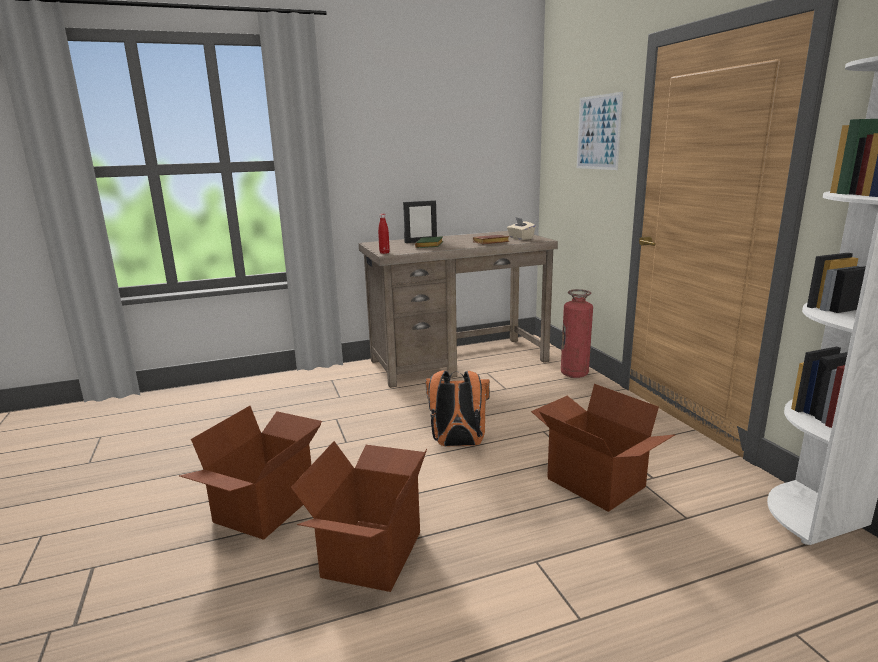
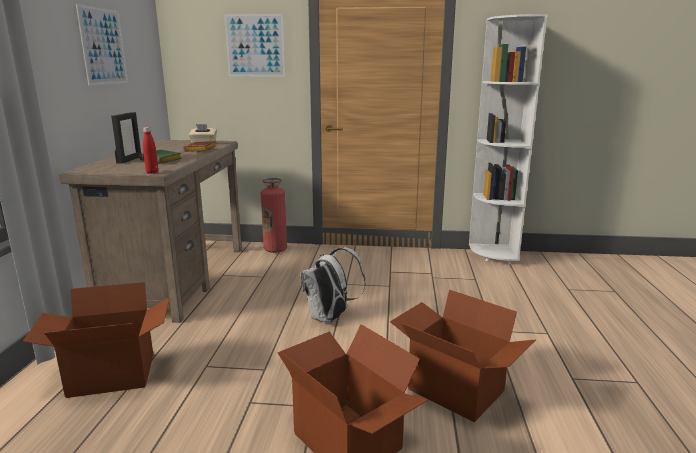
camera: 65 degrees left, 0 degrees up
orange backpack [425,370,490,446] -> white backpack [300,247,366,324]
cardboard box [531,384,675,512] -> cardboard box moved to [22,282,170,398]
none -> picture [76,4,128,86]

